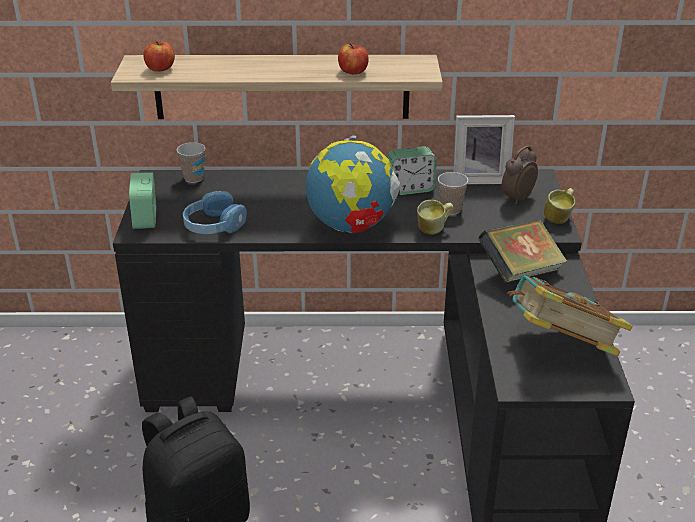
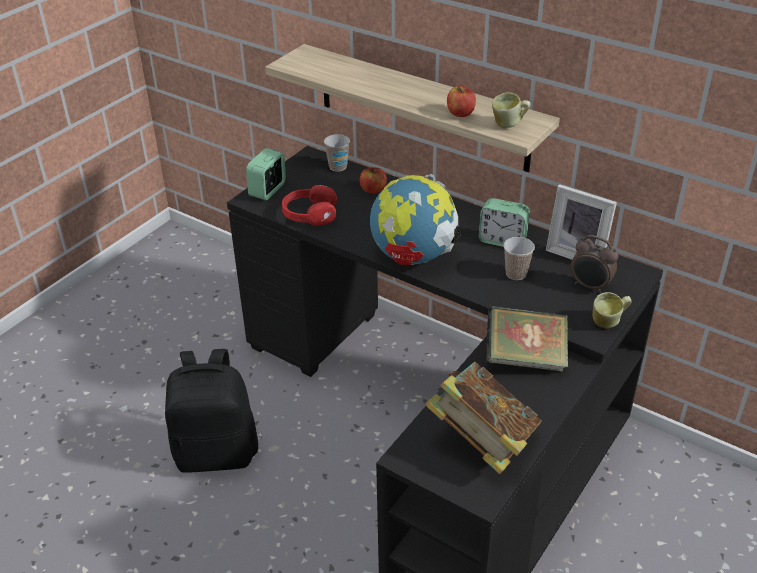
camera: 35 degrees right, 5 degrees up
apple [143,41,175,72] -> apple moved to [360,167,387,193]
blue headphones [183,191,247,234] -> red headphones [282,185,337,226]
mug [417,200,454,235] -> mug moved to [492,92,531,128]
alarm clock [502,146,538,204] -> alarm clock turned 135 degrees counterclockwise [570,235,618,294]

